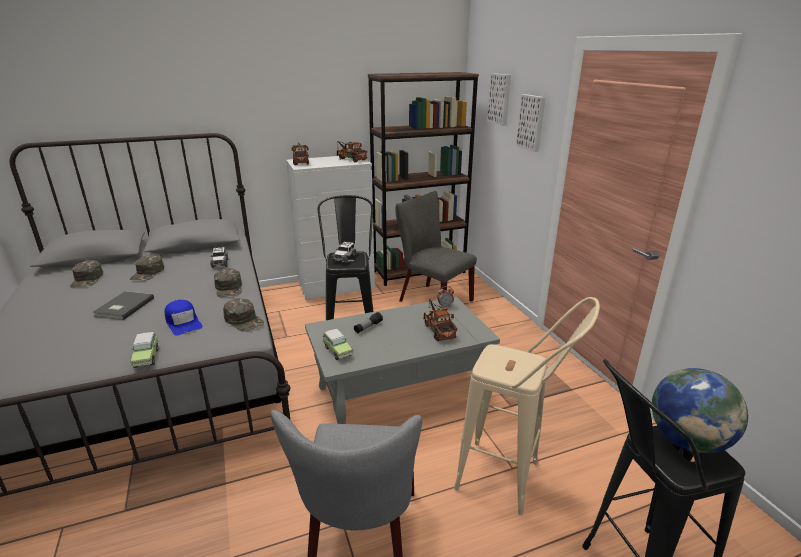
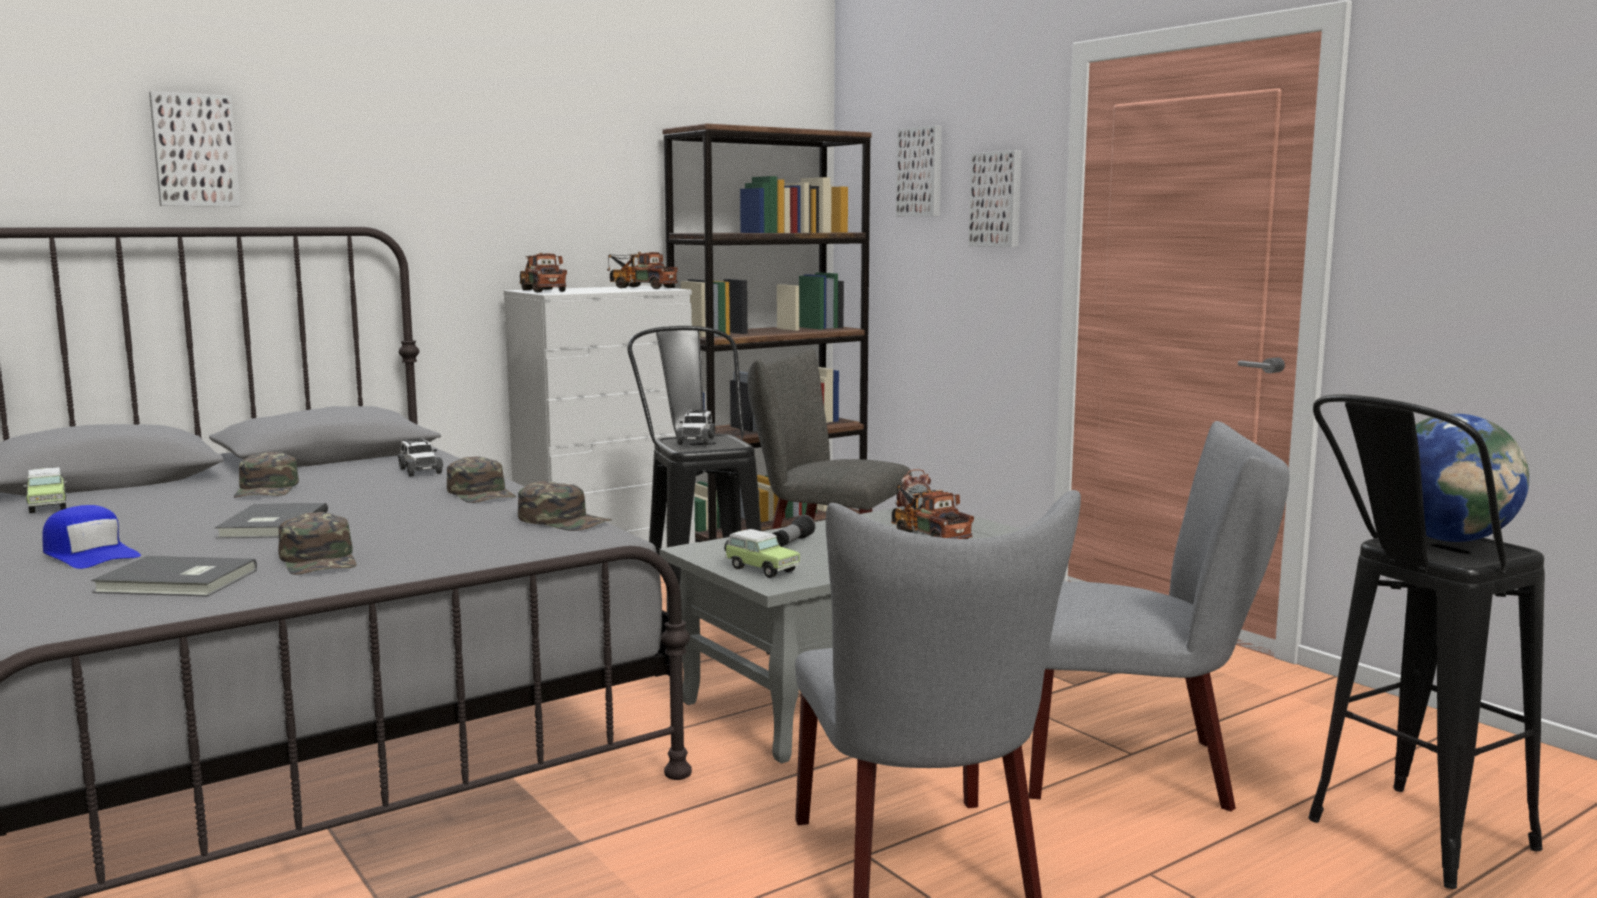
camera: 15 degrees left, 15 degrees down
green cap [70,260,103,288] -> green cap moved to [278,512,357,575]
toy car [130,332,159,368] -> toy car moved to [23,467,67,513]
blue cap [165,300,202,335] -> blue cap moved to [42,505,141,569]
beige stool [454,297,600,515] -> grey chair [1029,421,1289,811]
none -> grey book [91,556,257,597]
none -> picture [149,91,240,206]

